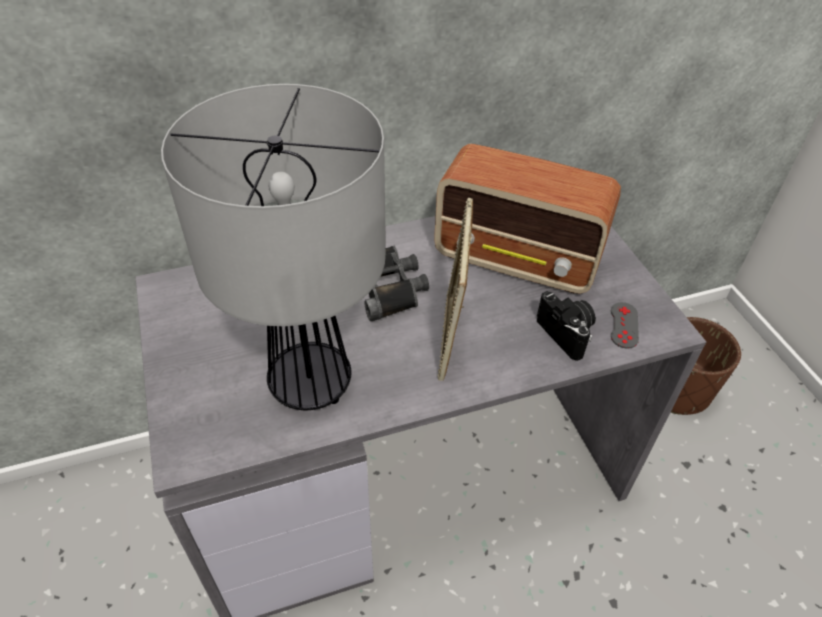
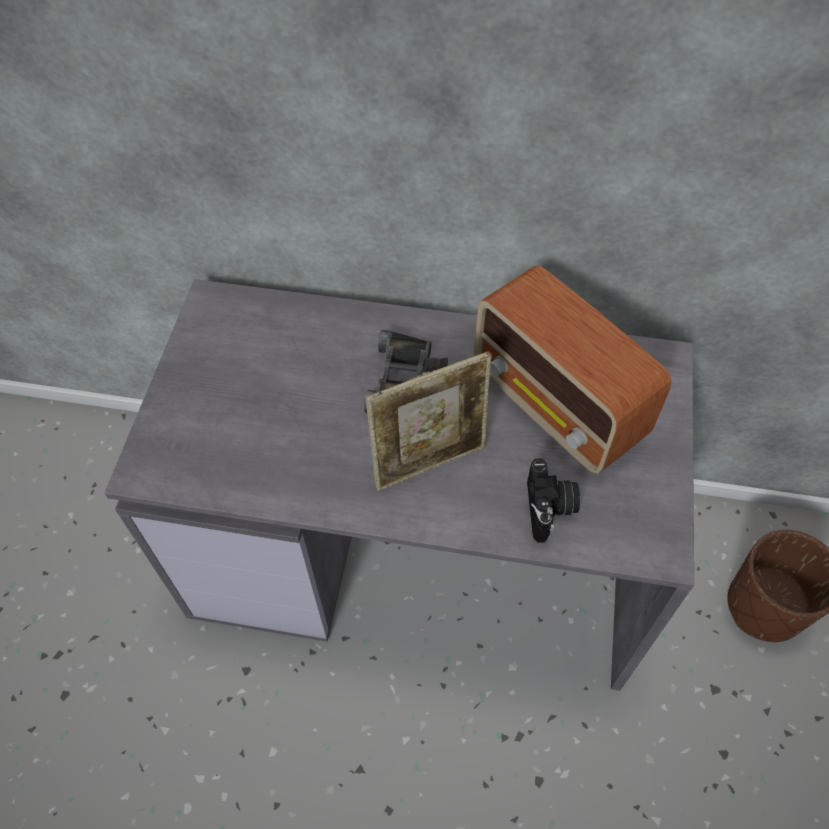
camera: 30 degrees right, 10 degrees up
table lamp [161,84,386,410] -> none
picture frame [437,198,473,381] -> picture frame turned 150 degrees counterclockwise [366,351,492,491]
grey game controller [611,302,639,349] -> none

